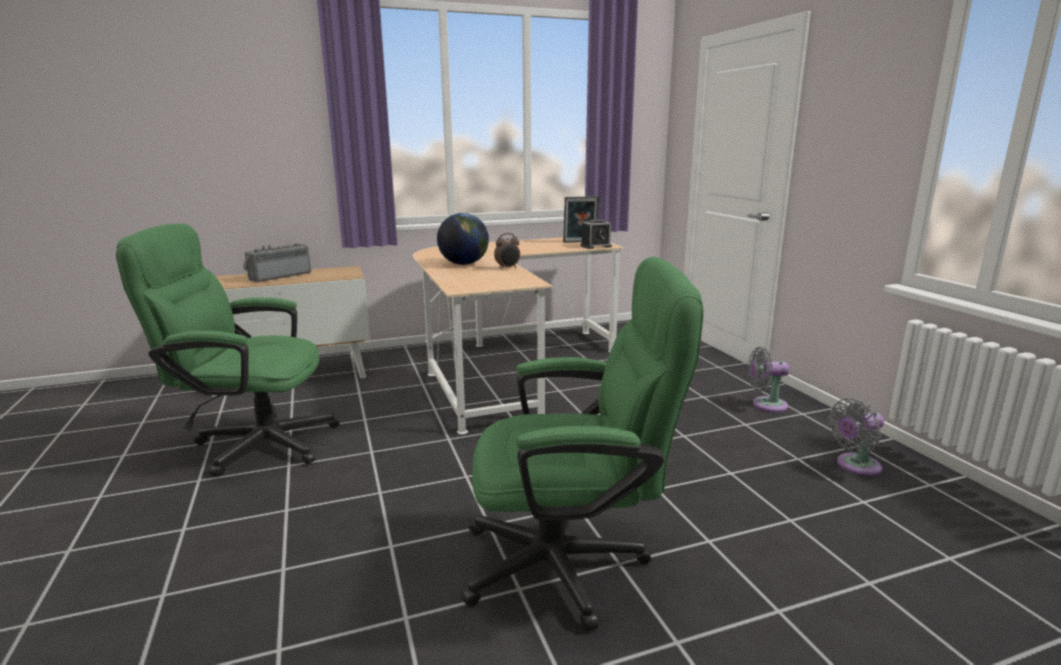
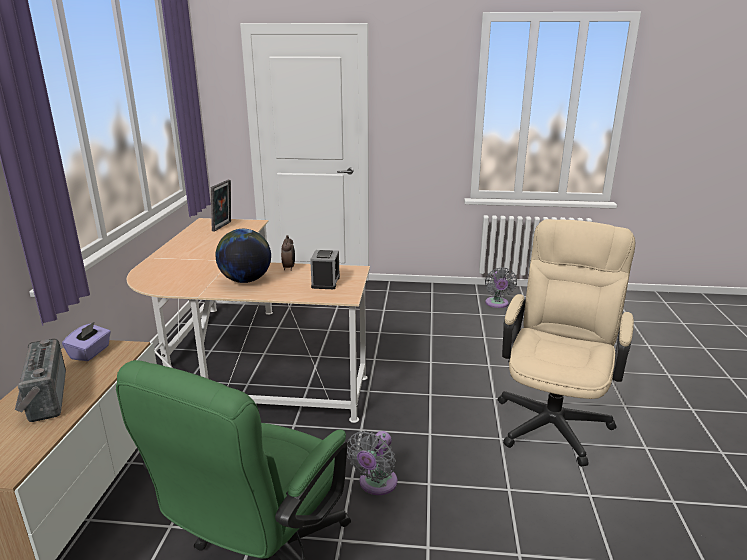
camera: 65 degrees left, 5 degrees up
green office chair [462,257,704,631] -> beige office chair [498,219,635,467]
alarm clock [580,219,612,249] -> alarm clock moved to [310,250,340,289]
grey fan [748,347,790,412] -> grey fan moved to [347,431,397,495]
none -> purple tissue box [62,321,111,361]

